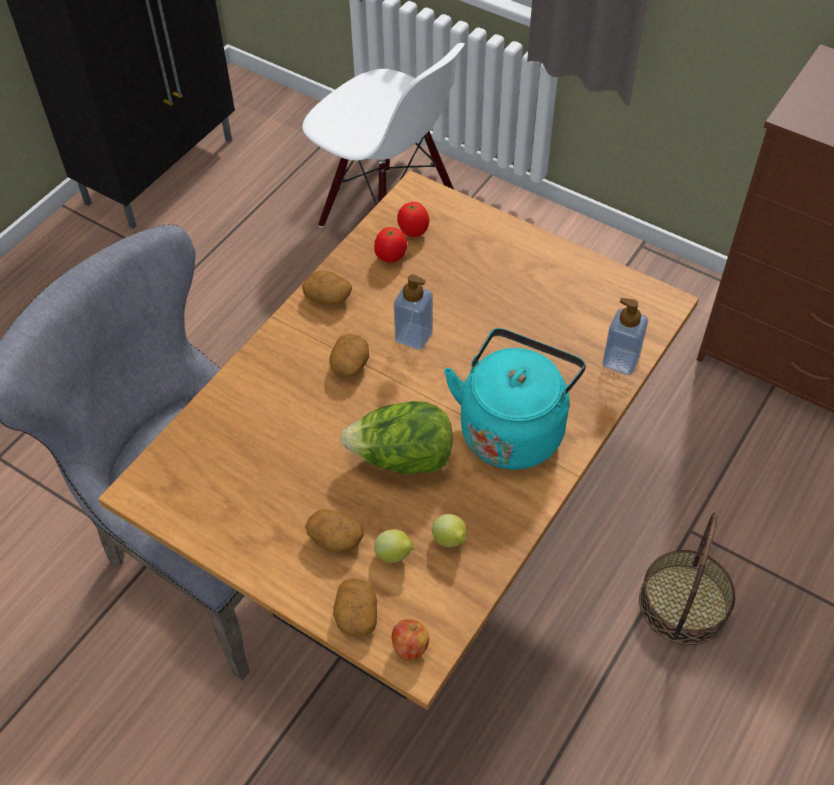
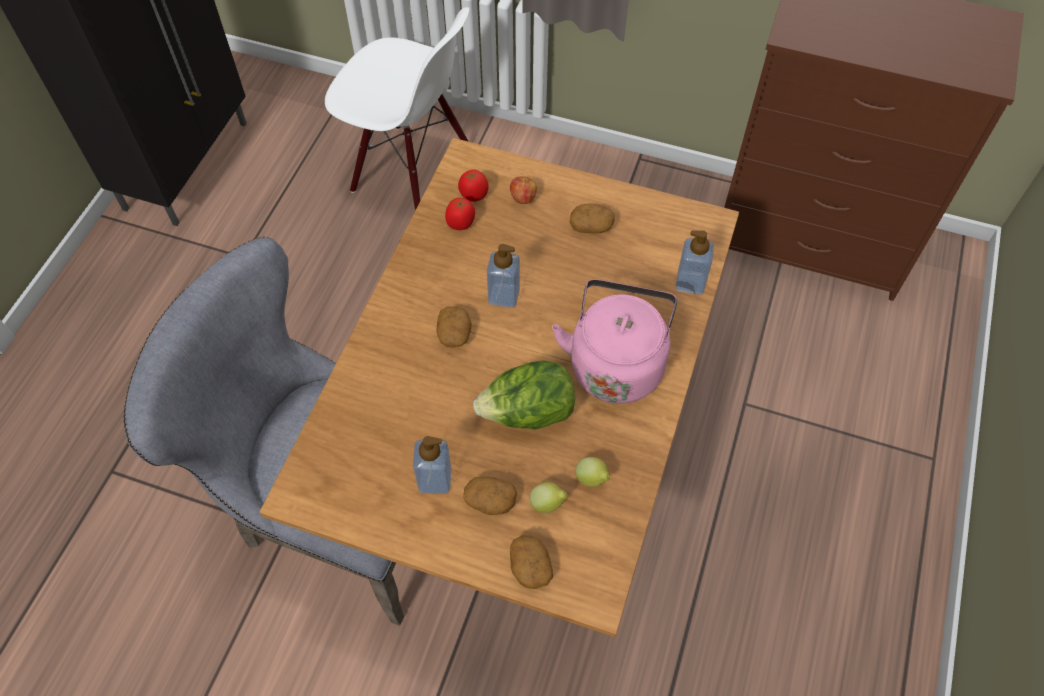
camera: 15 degrees left, 5 degrees up
potato [302,271,352,305] -> potato moved to [570,203,615,234]
apple [391,619,429,661] -> apple moved to [510,176,537,204]
turquoise kettle [444,328,586,470] -> pink kettle [552,279,677,404]
basket [639,512,735,645] -> none
none -> soap dispenser [413,436,451,494]

